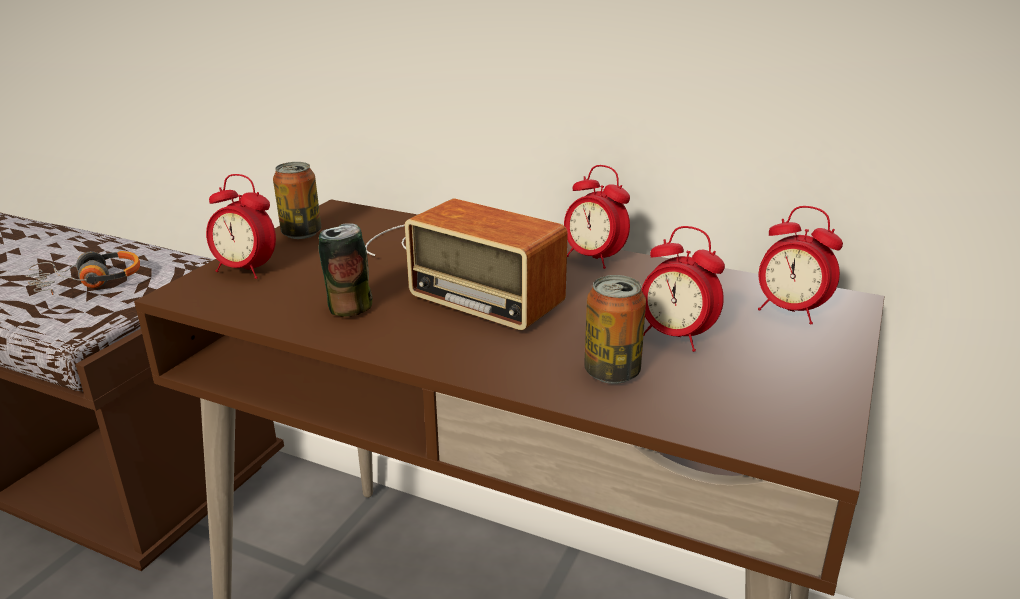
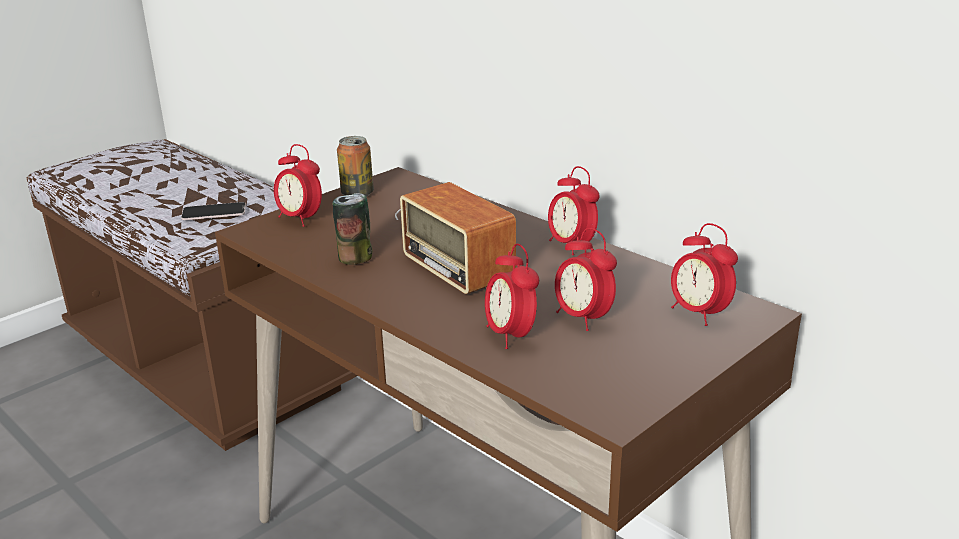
camera: 20 degrees right, 0 degrees up
headphones [26,251,140,295] -> phone [181,202,246,220]
can [584,275,646,384] -> alarm clock [485,244,539,349]

